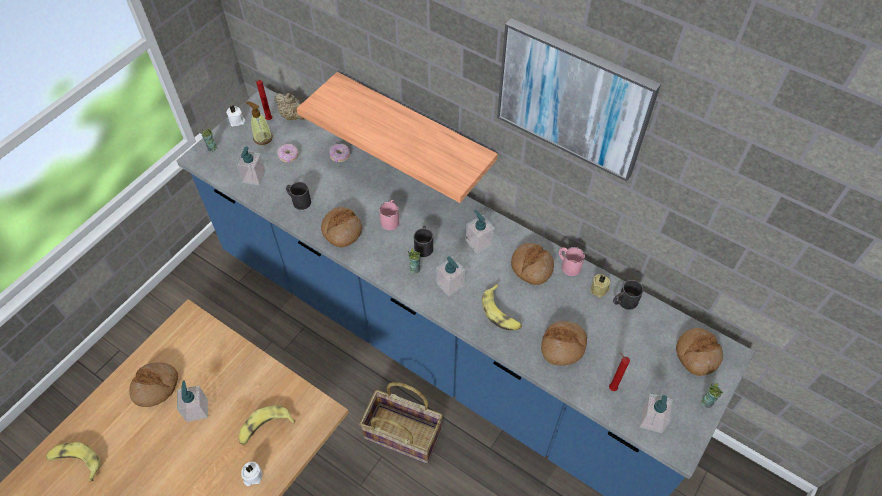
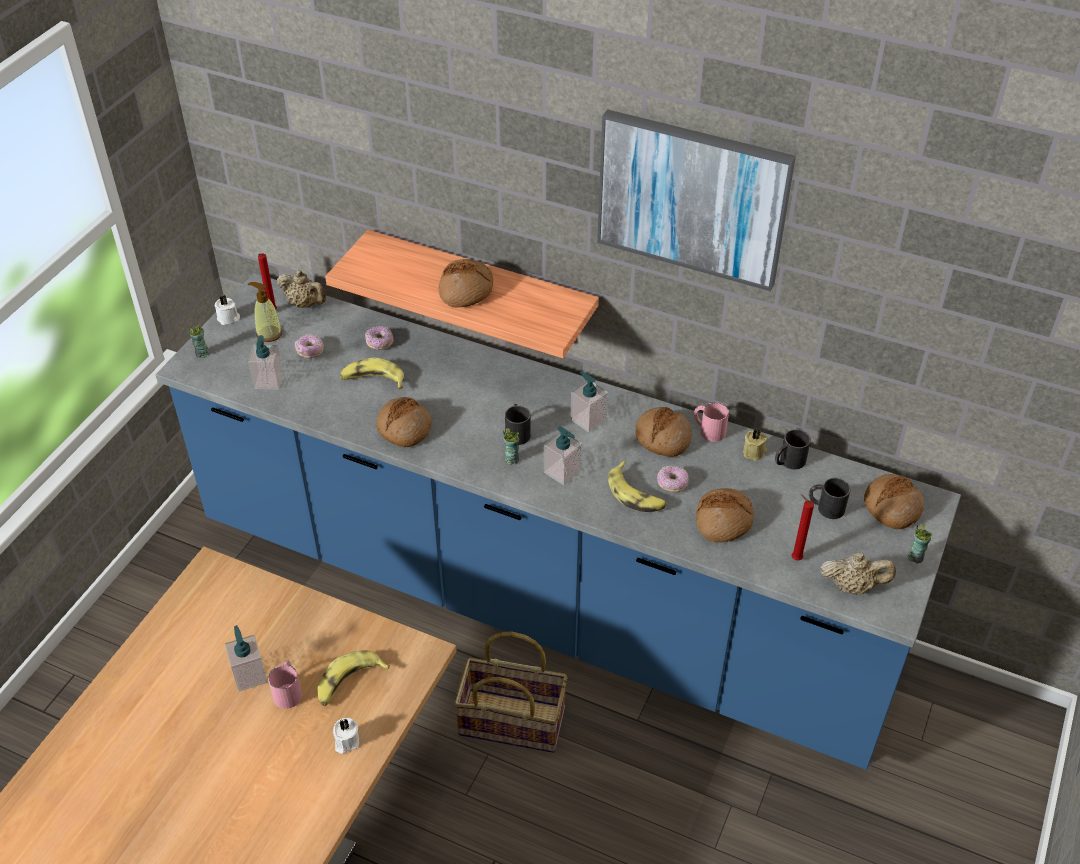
camera: 10 degrees left, 10 degrees down
banana [46,442,101,482] -> banana moved to [340,358,404,389]
bread [129,362,178,407] -> bread moved to [439,259,493,307]
black mug [286,182,311,210] -> black mug moved to [809,478,850,519]
pink mug [379,200,399,230] -> pink mug moved to [268,660,302,709]
soap dispenser [639,394,673,433] -> beige teapot [820,552,896,595]
none -> donut [657,465,689,492]

